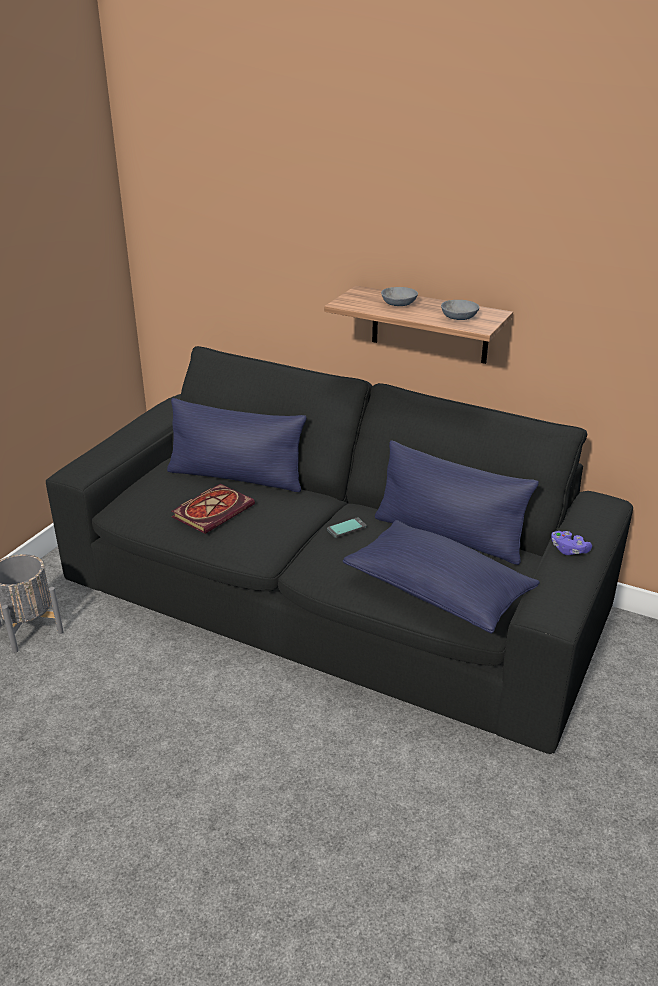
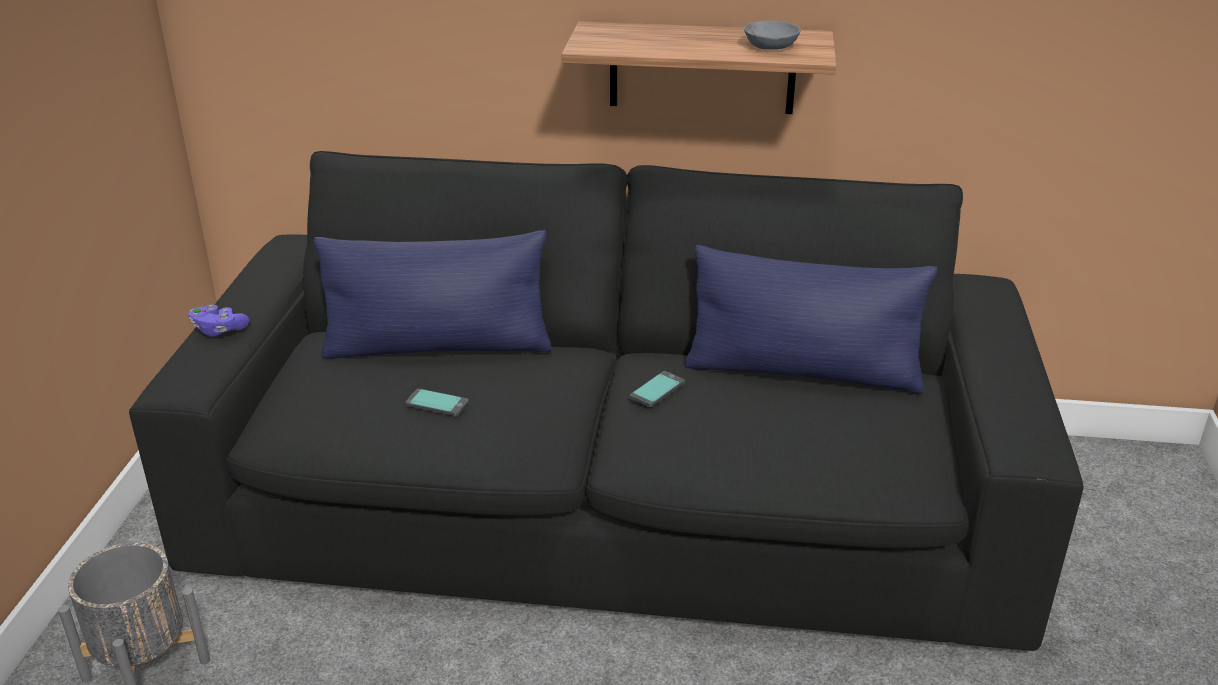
camera: 20 degrees left, 0 degrees up
book [171,484,255,534] -> phone [405,389,469,417]
blue pillow [343,520,540,634] -> none
grey bowl [381,287,418,306] -> none
purple game controller [551,531,592,555] -> purple game controller moved to [188,305,249,337]

